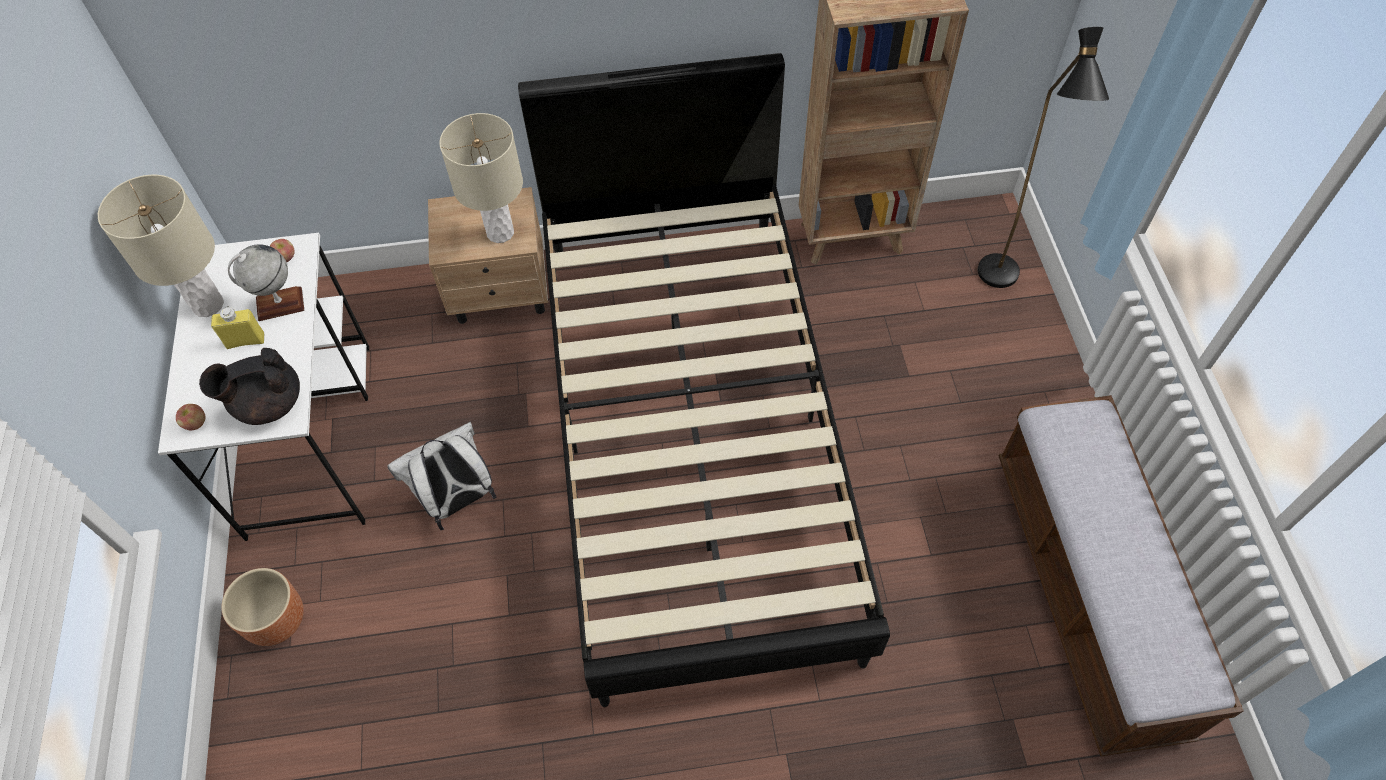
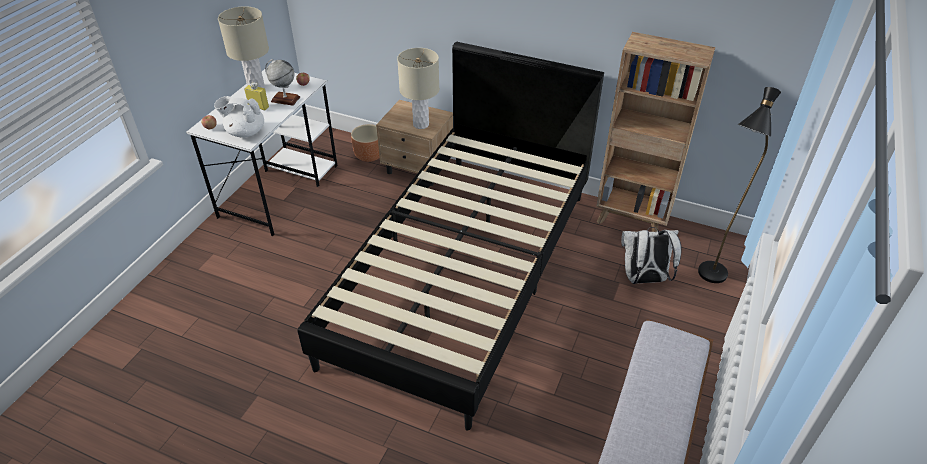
camera: 30 degrees right, 15 degrees down
black teapot [199,348,300,425] -> white teapot [214,96,264,138]
brown planter [221,568,304,646] -> brown planter moved to [351,124,380,162]
white backpack [387,422,496,530] -> white backpack moved to [621,227,682,284]

